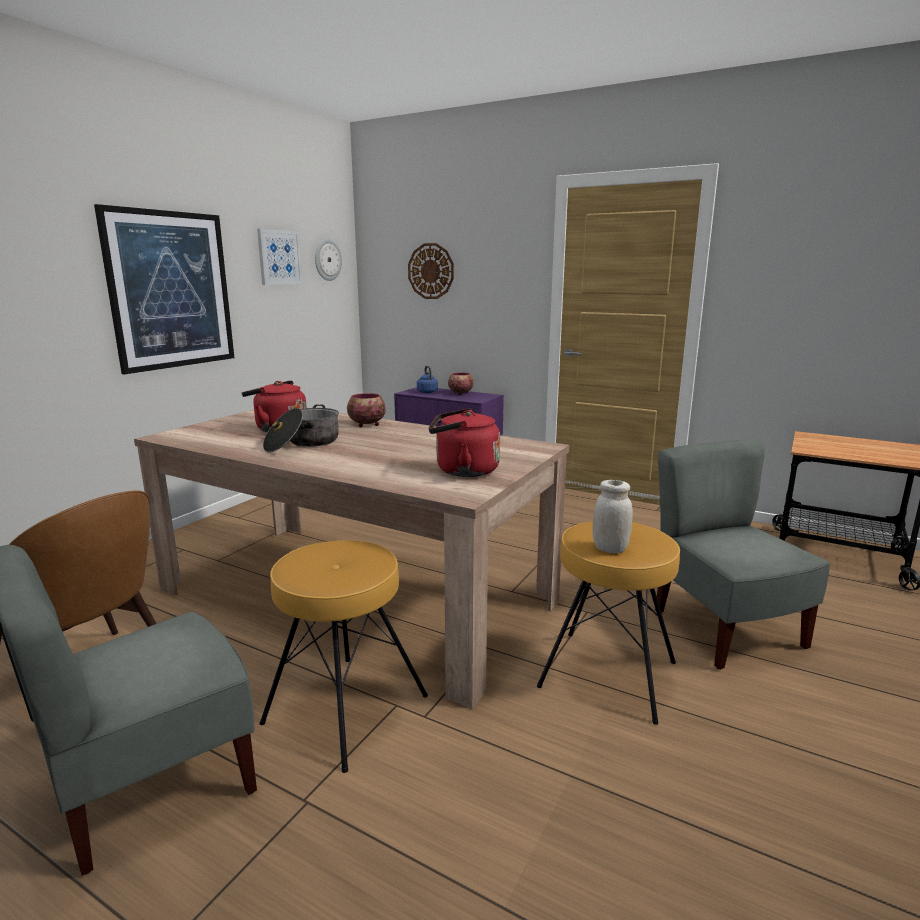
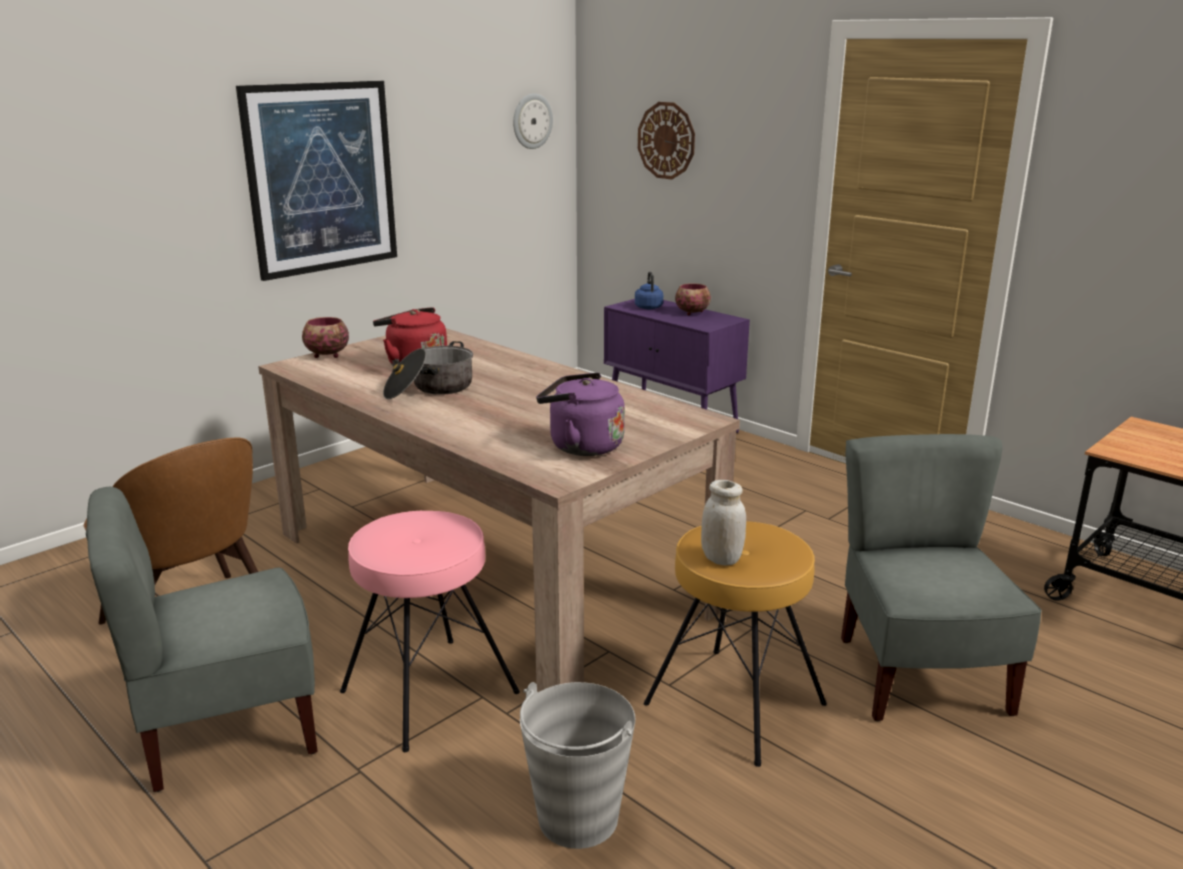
camera: 15 degrees right, 5 degrees up
picture [257,229,302,285] -> none
brown stool [260,540,428,773] -> pink stool [340,511,520,752]
bowl [347,393,386,427] -> bowl moved to [302,317,349,358]
red kettle [429,408,500,477] -> purple kettle [536,373,625,456]
none -> grey bucket [520,682,635,849]

